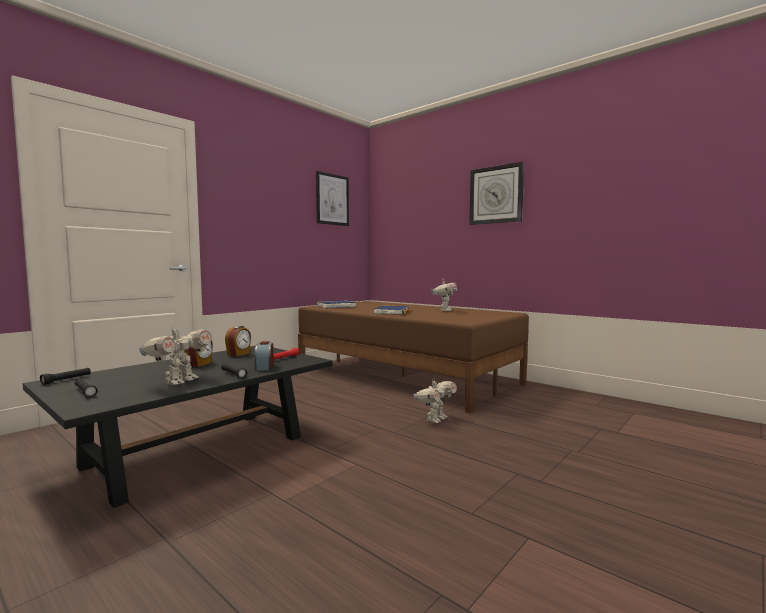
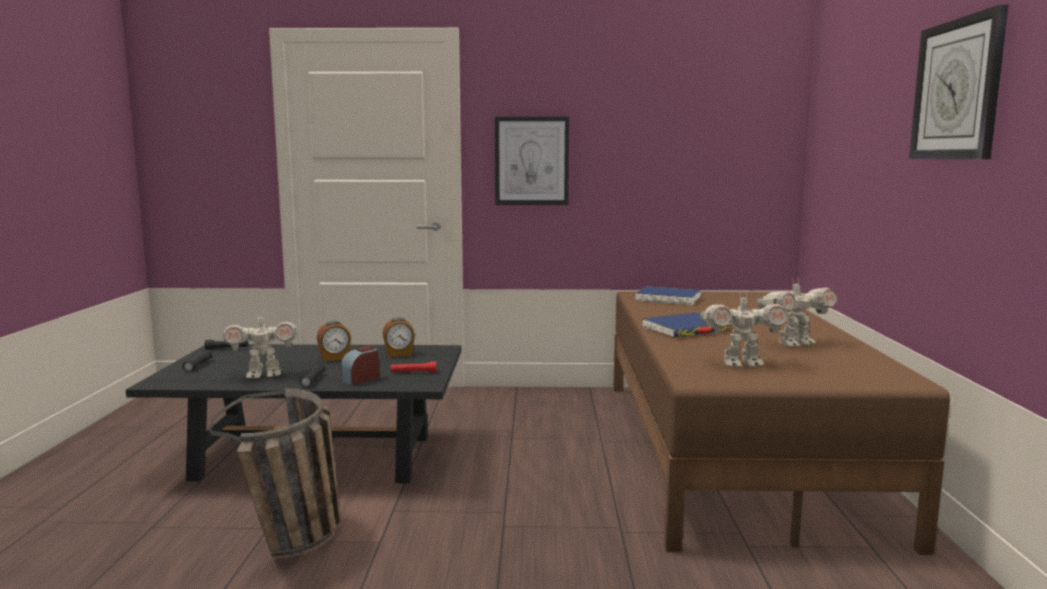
camera: 50 degrees right, 5 degrees up
picture [316,171,349,226] -> picture moved to [495,116,569,205]
toy robot [413,378,457,423] -> toy robot moved to [700,291,788,367]
none -> basket [209,388,341,556]

